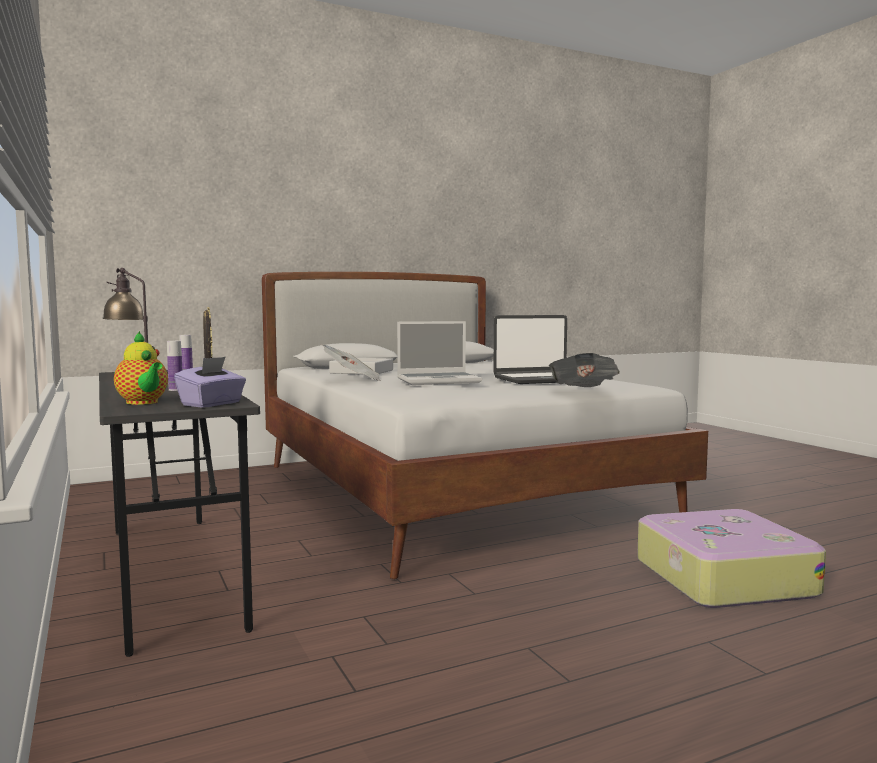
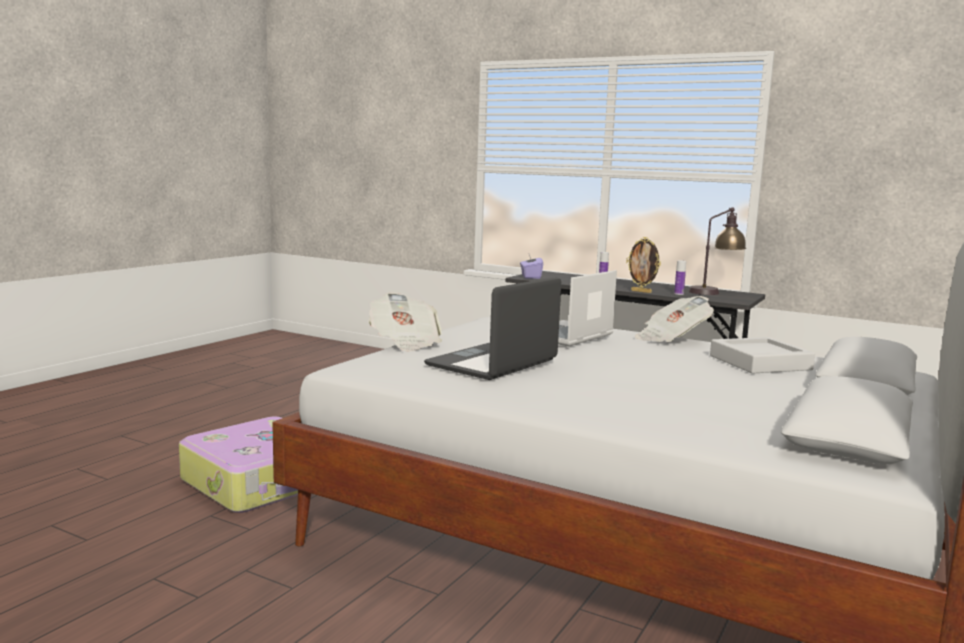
camera: 145 degrees right, 5 degrees up
teapot [114,331,168,405] -> none

